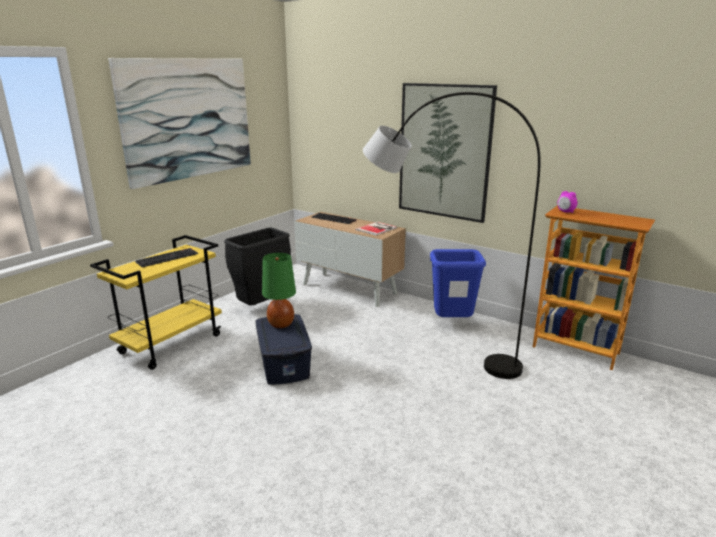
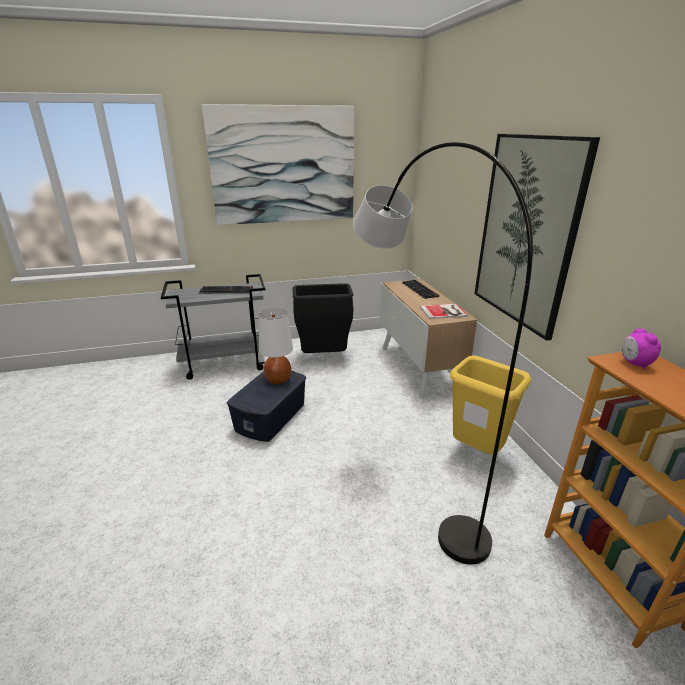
camera: 40 degrees right, 5 degrees up
yellow cart [90,235,222,370] -> grey cart [161,274,265,380]
green table lamp [262,252,296,328] -> white table lamp [259,309,293,385]
blue trash can [430,249,486,317] -> yellow trash can [450,355,531,454]

